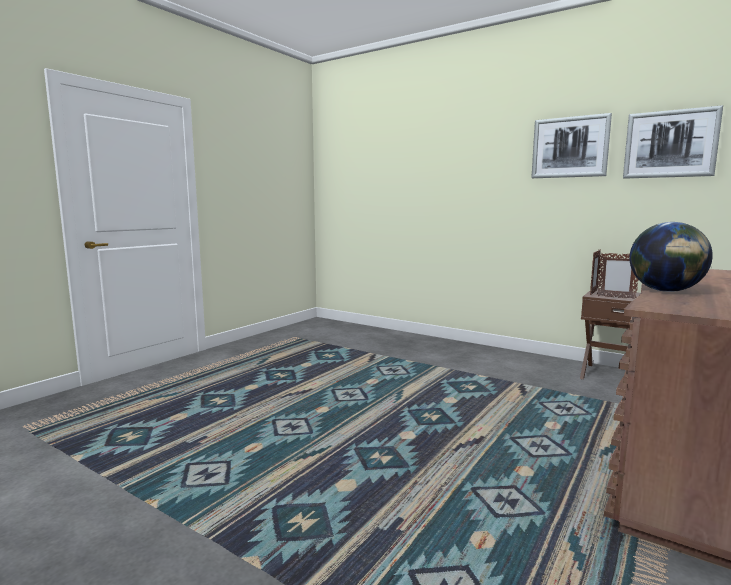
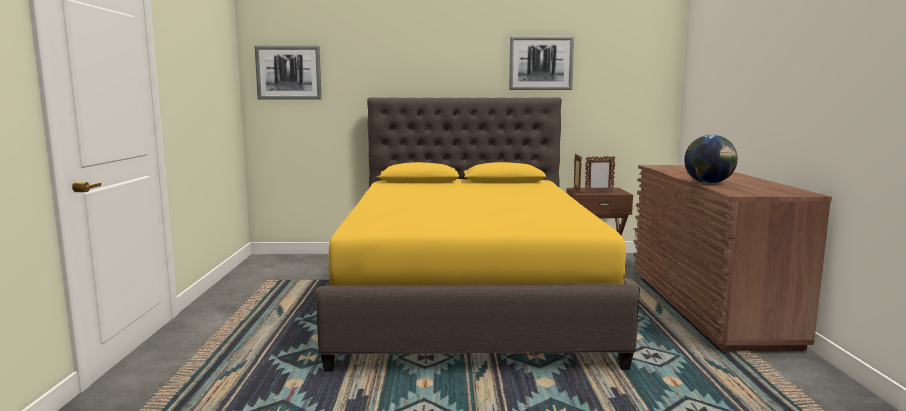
camera: 35 degrees left, 0 degrees up
picture [623,105,723,179] -> picture moved to [255,46,322,100]
none -> yellow bed [316,97,640,372]

